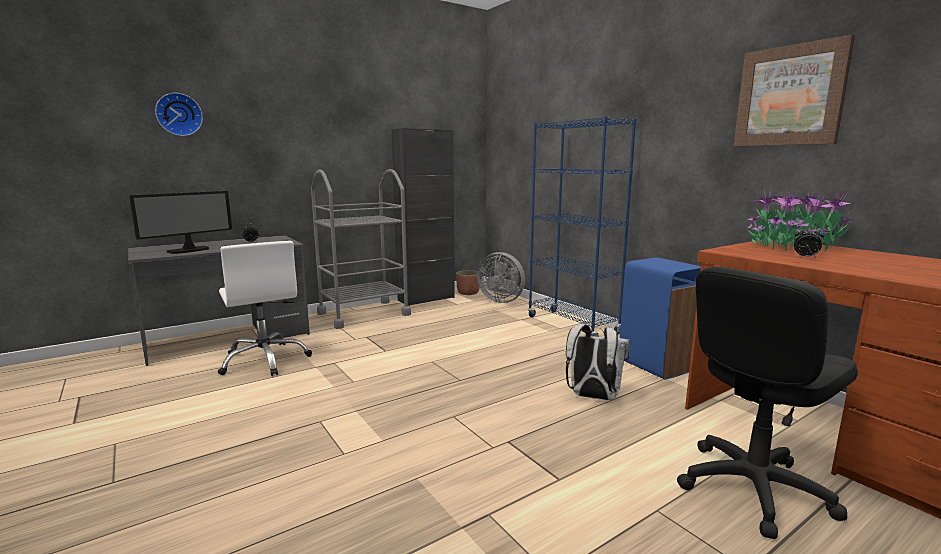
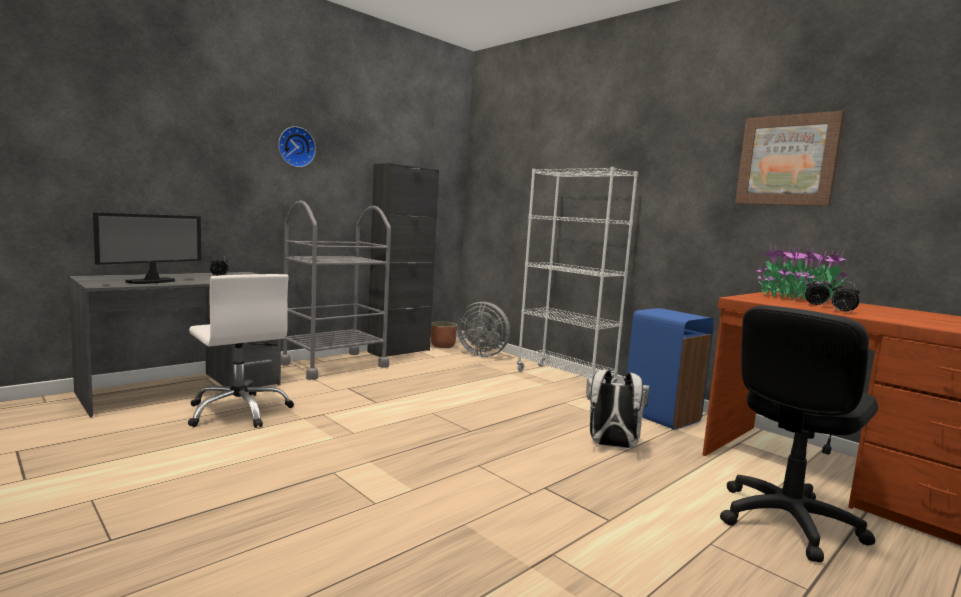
camera: 10 degrees left, 5 degrees down
wall clock [155,93,203,136] -> wall clock moved to [278,126,316,167]
blue bookcase [528,116,637,337] -> white bookcase [517,167,638,383]
none -> alarm clock [832,281,860,313]

